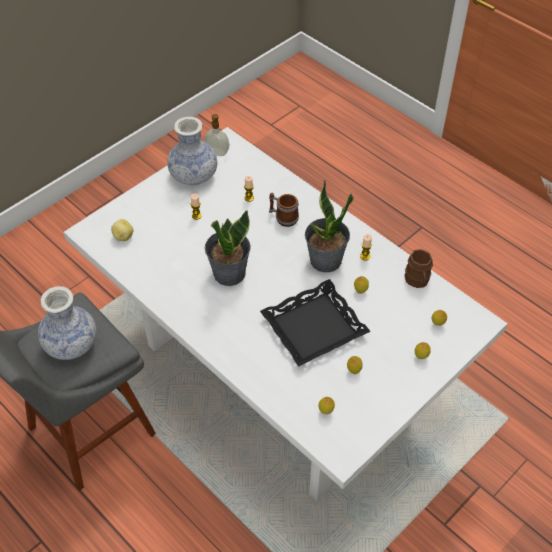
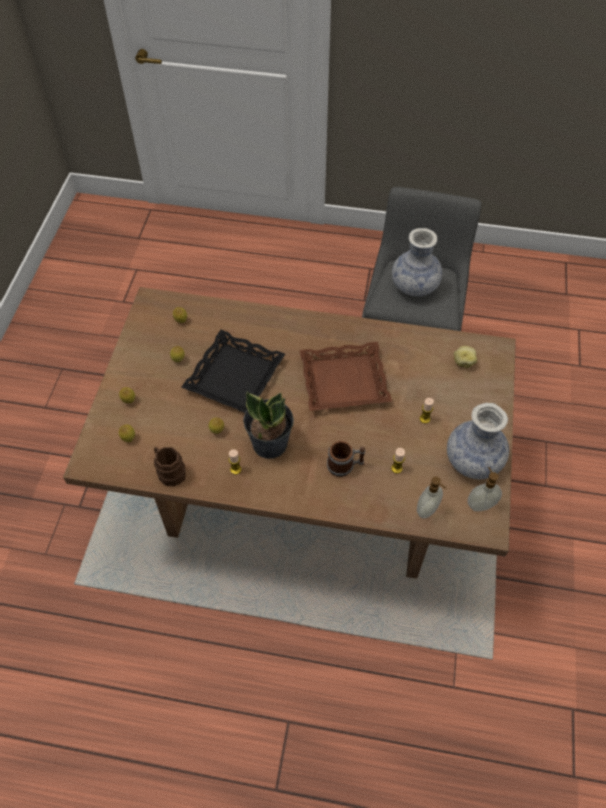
camera: 145 degrees right, 5 degrees up
white dining table [64,127,508,501] -> brown dining table [63,287,516,579]
potted plant [205,210,251,286] -> brown tray [299,342,392,411]
none -> soap dispenser [417,476,447,518]

